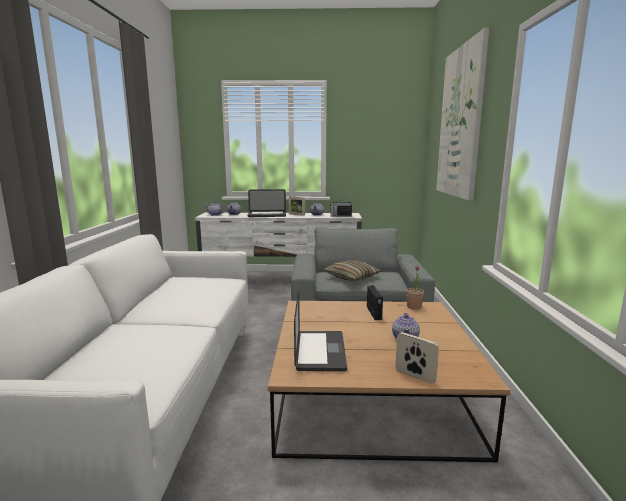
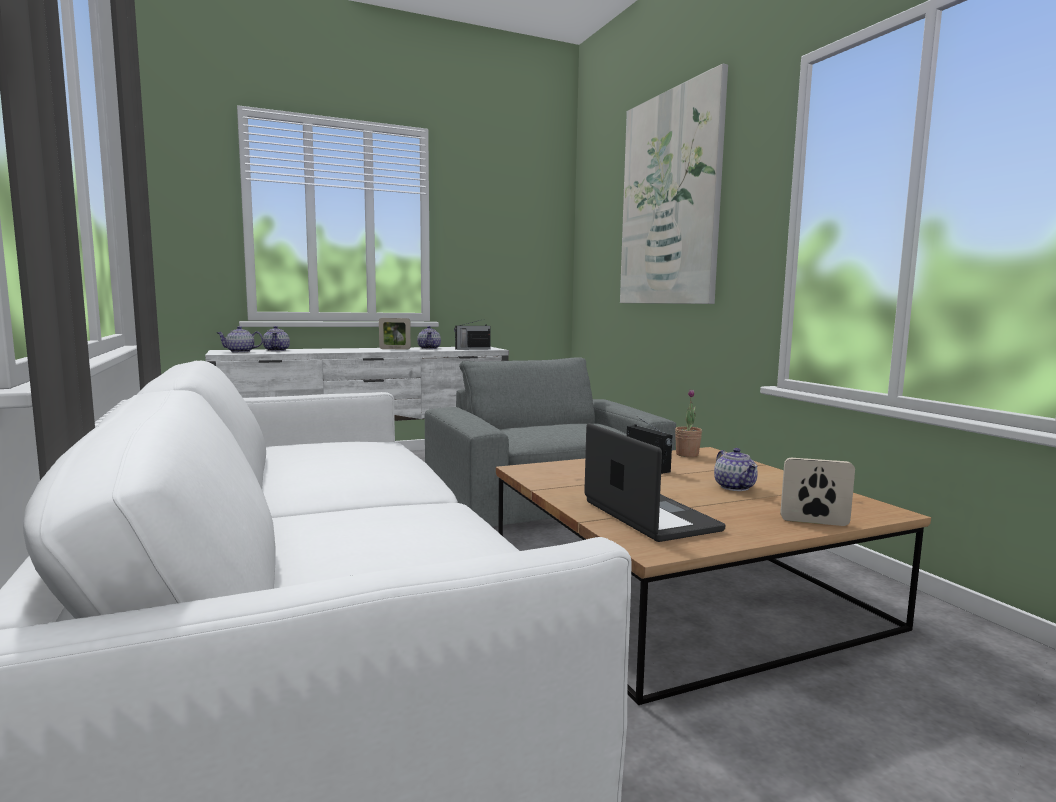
camera: 25 degrees left, 5 degrees down
laptop [247,189,286,217] -> none
pillow [323,260,381,281] -> none

